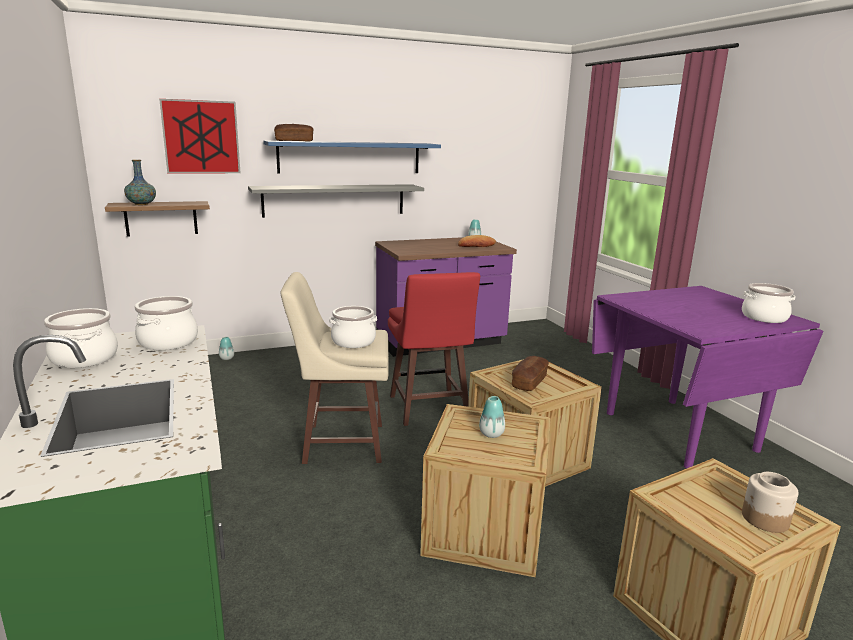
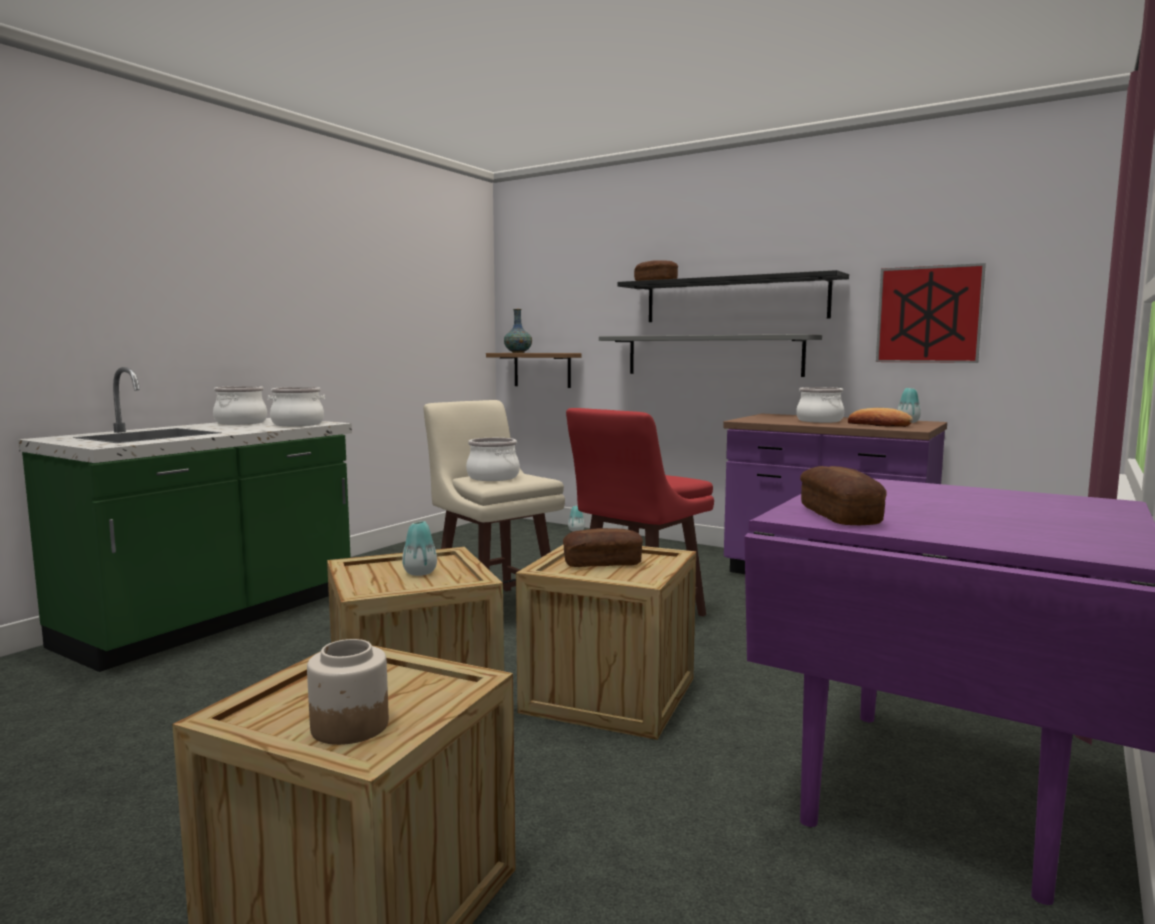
camera: 55 degrees right, 10 degrees down
picture [159,99,240,174] -> picture moved to [876,263,986,363]
blue shelf [263,141,441,174] -> black shelf [617,270,849,322]
cooking pot [742,283,796,323] -> cooking pot moved to [796,387,844,423]
none -> bread [800,466,887,525]

